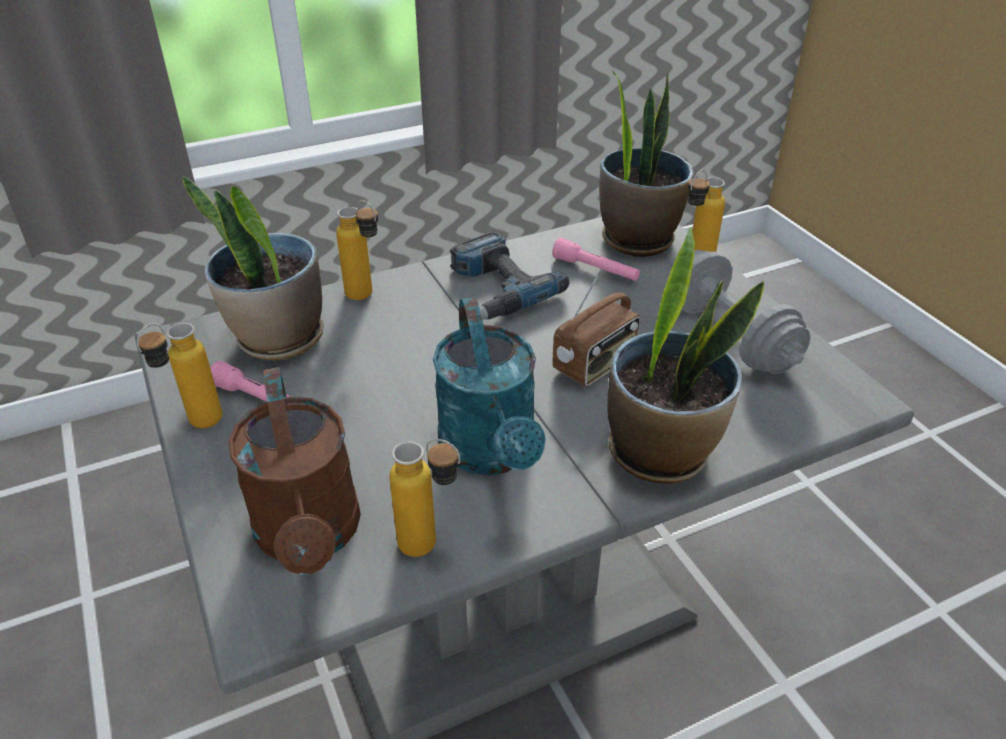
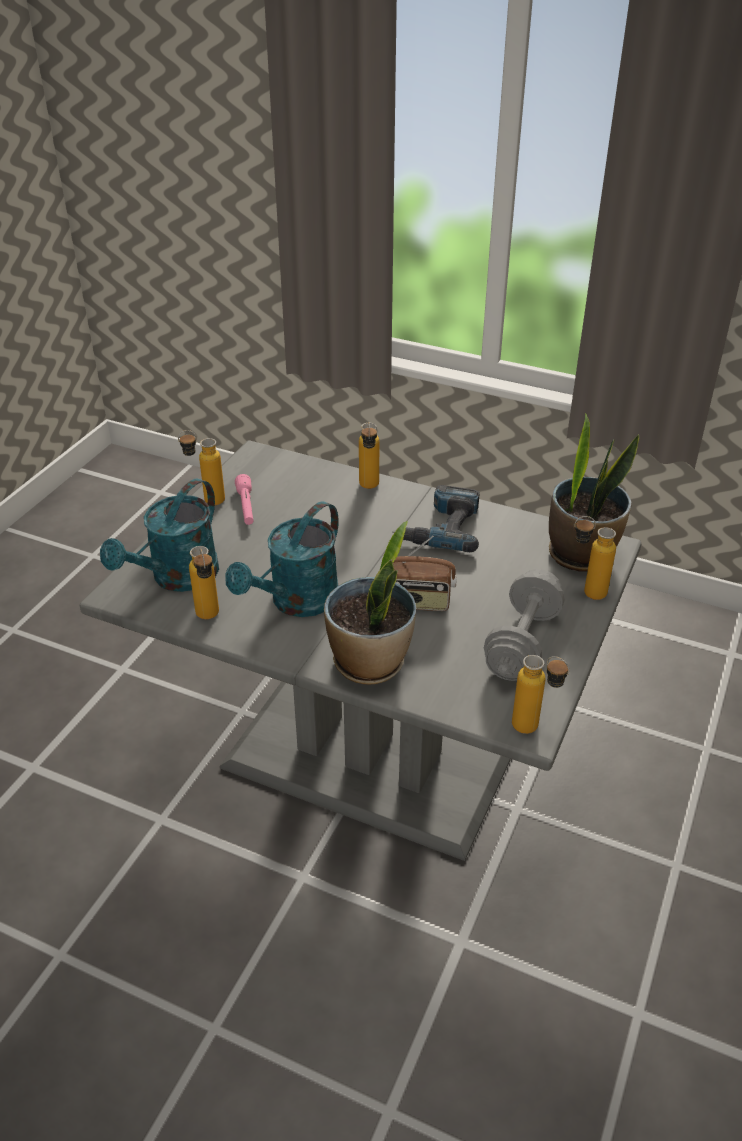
camera: 50 degrees right, 0 degrees up
potted plant [182,176,323,360] -> none
brown watering can [229,367,361,575] -> turquoise watering can [100,479,219,592]
pink flashlight [552,237,640,281] -> none
none -> bottle [512,655,569,734]

